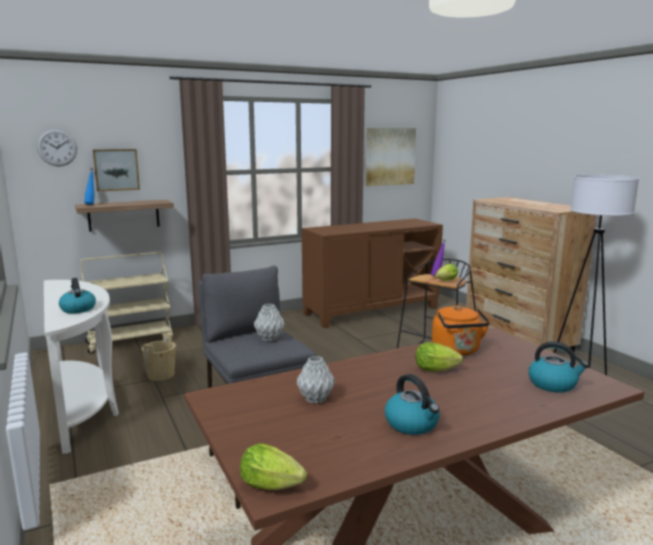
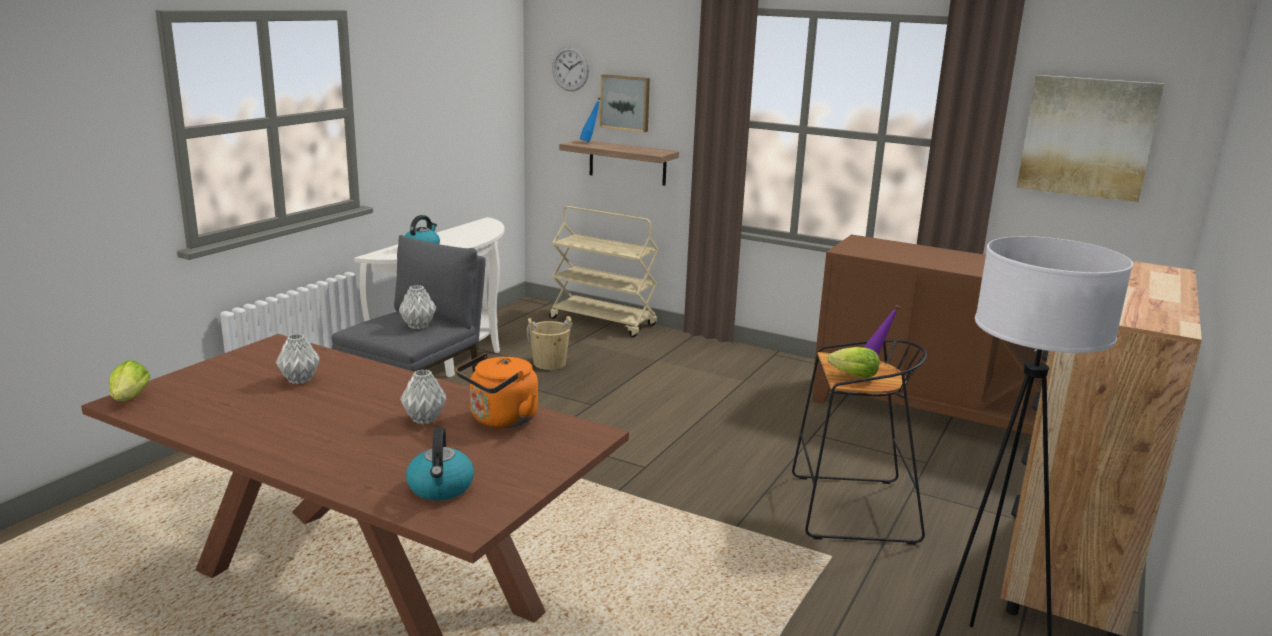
camera: 55 degrees right, 5 degrees up
kettle [385,374,440,435] -> none
lettuce [416,342,463,372] -> grey vase [400,370,446,424]

